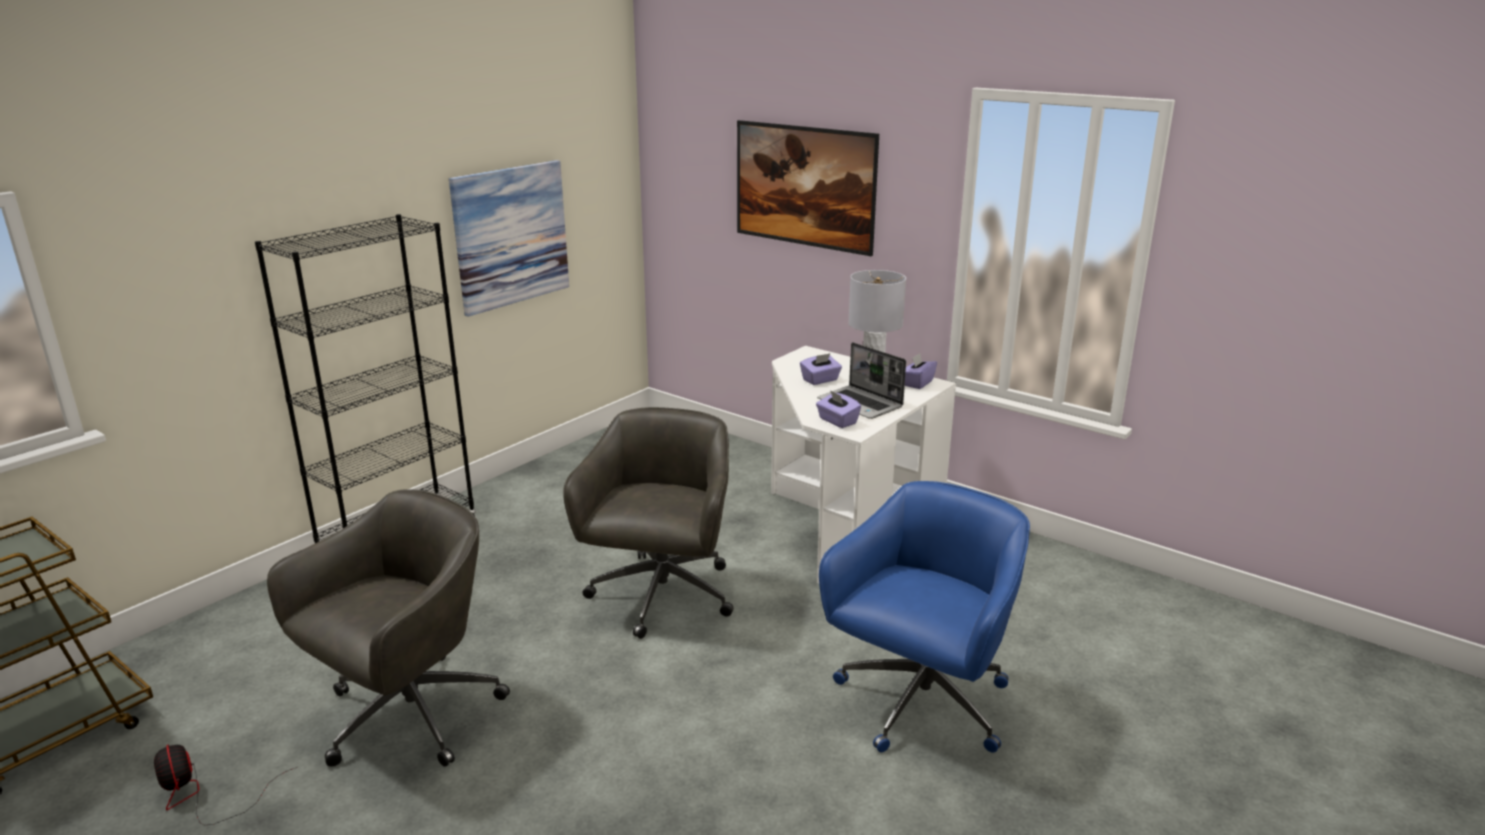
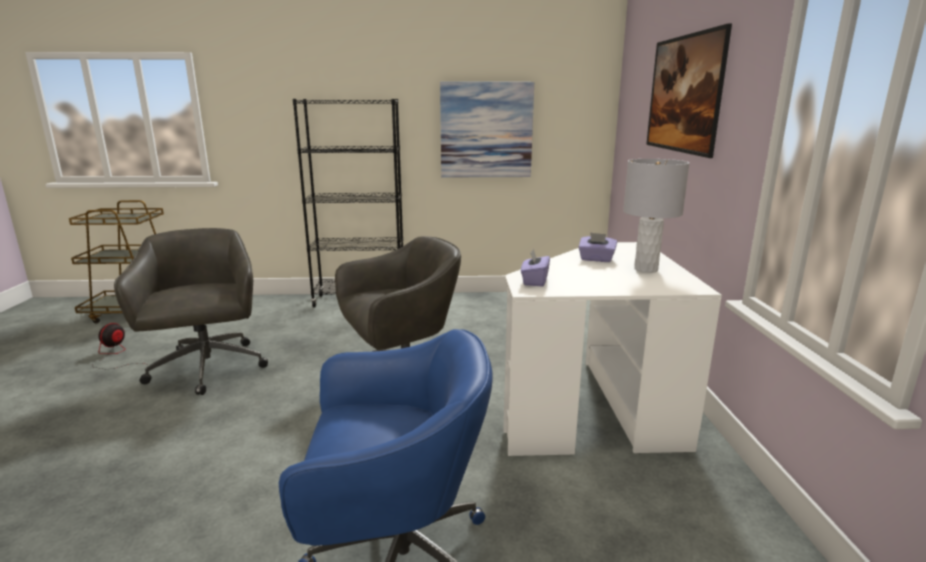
camera: 50 degrees right, 5 degrees down
grey office chair [267,490,510,767] -> grey office chair turned 105 degrees counterclockwise [114,228,268,395]
laptop [817,342,906,419] -> none
purple tissue box [905,353,937,389] -> none

